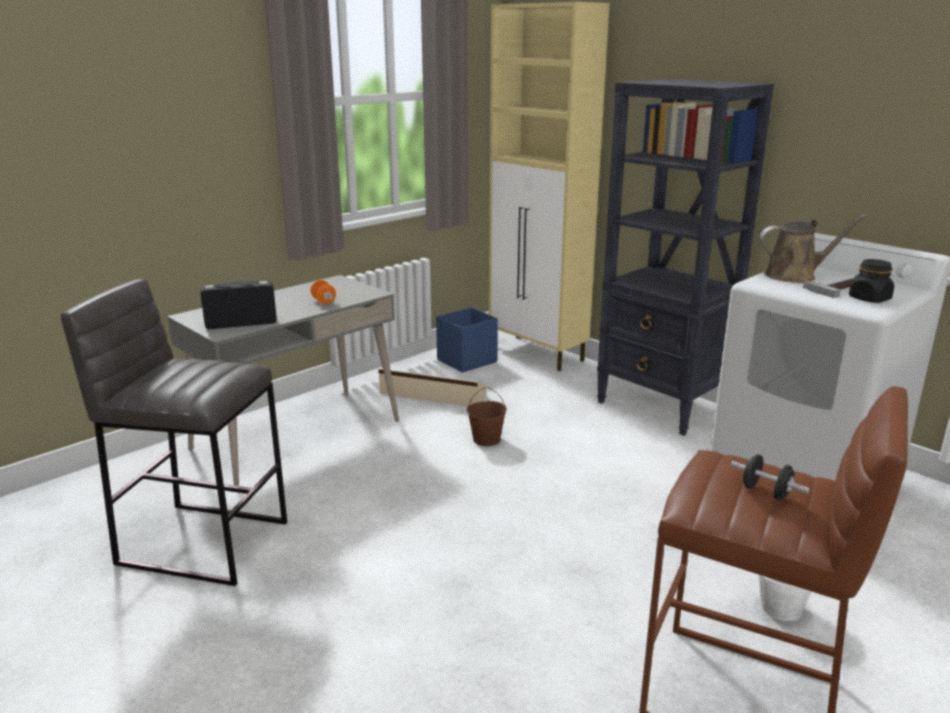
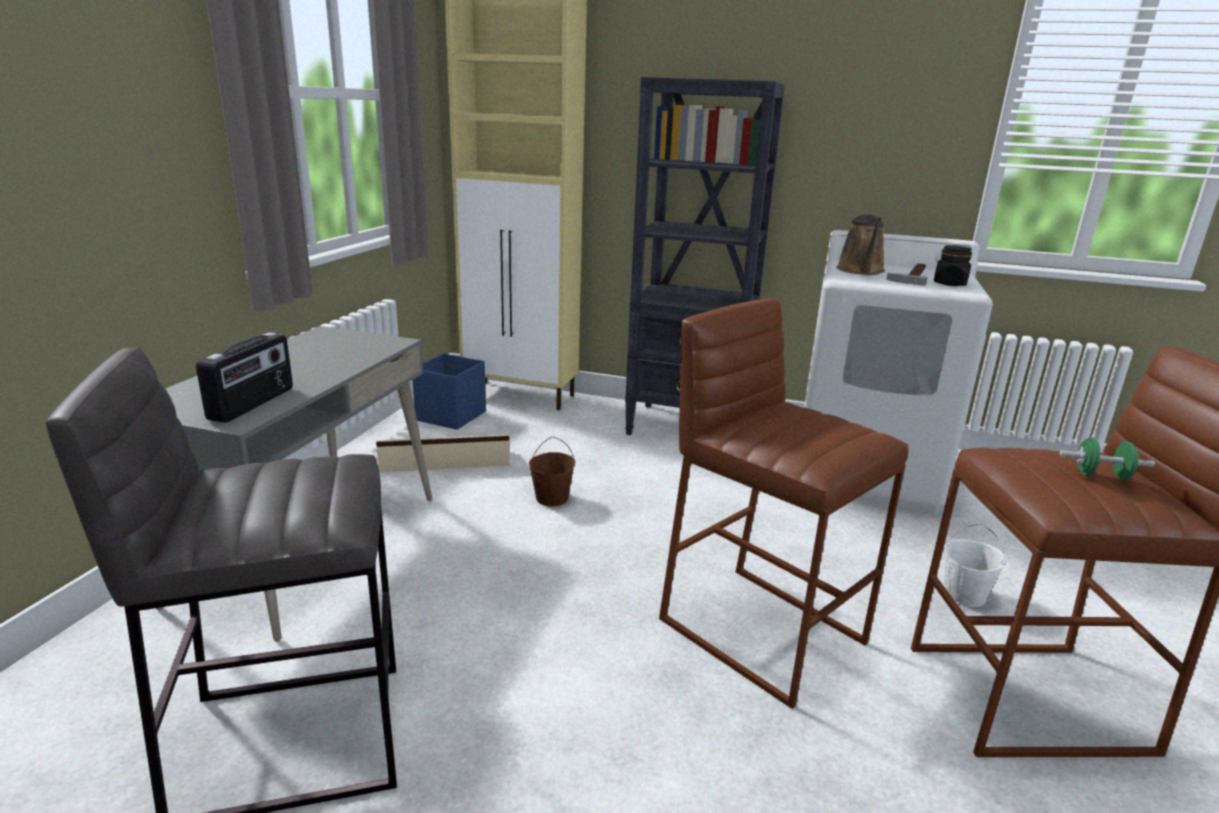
camera: 30 degrees left, 0 degrees up
radio [200,281,277,329] -> radio turned 150 degrees clockwise [196,332,293,423]
orange dumbbell [311,280,336,304] -> none
black dumbbell [731,454,809,500] -> green dumbbell [1060,437,1155,480]
brown watering can [759,214,867,283] -> brown watering can turned 135 degrees clockwise [836,214,885,275]
none -> brown stool [659,298,908,709]

